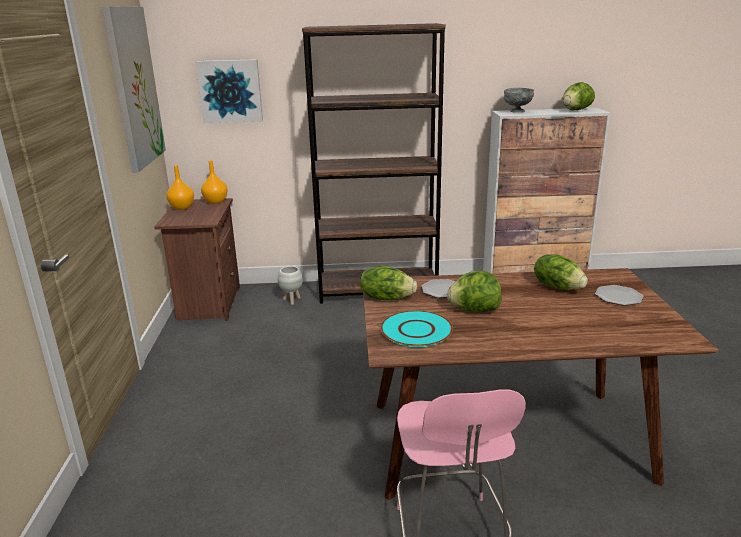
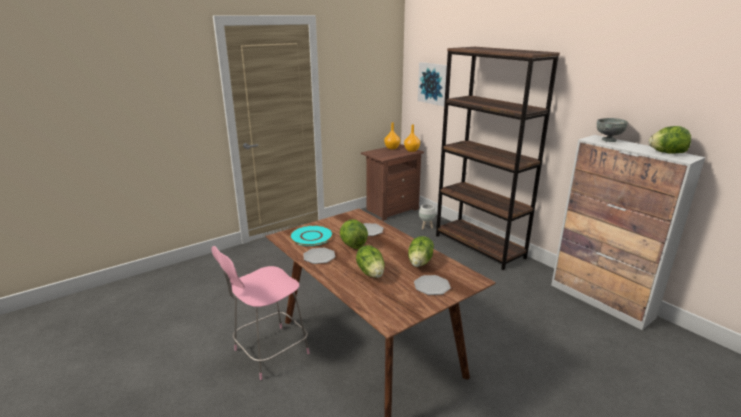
camera: 55 degrees right, 0 degrees up
picture [102,6,166,173] -> none
lettuce [360,266,417,300] -> lettuce moved to [356,245,384,278]
none -> plate [303,248,335,264]

